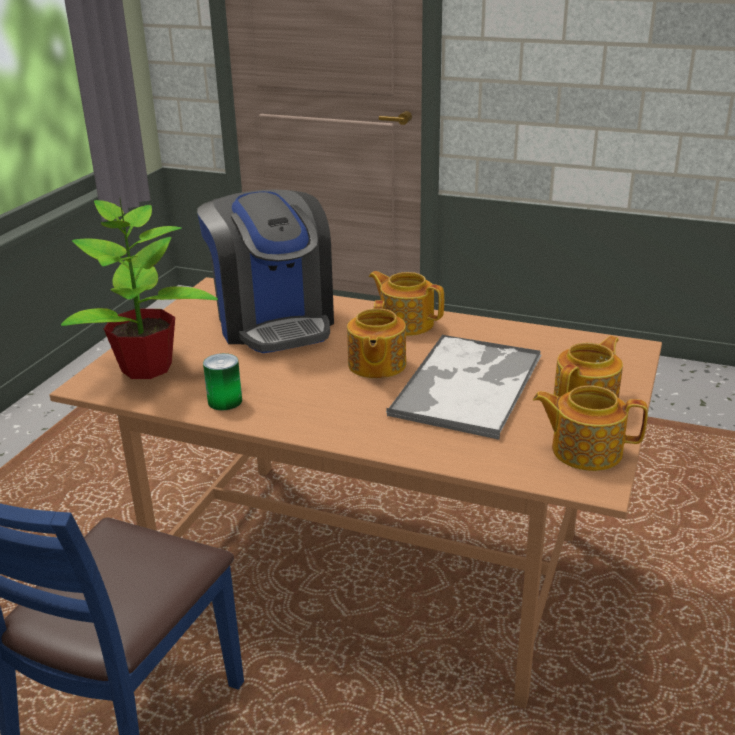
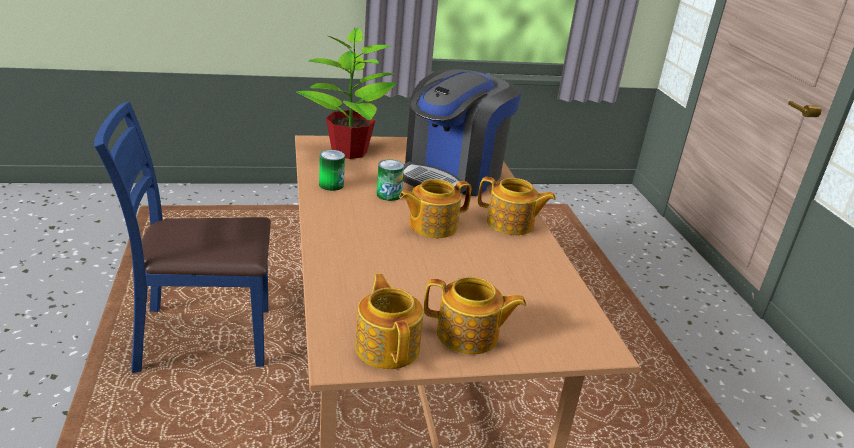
camera: 55 degrees right, 0 degrees up
teapot [369,271,444,336] -> teapot turned 105 degrees clockwise [478,177,556,235]
tray [386,335,542,440] -> none
none -> can [377,159,404,201]

